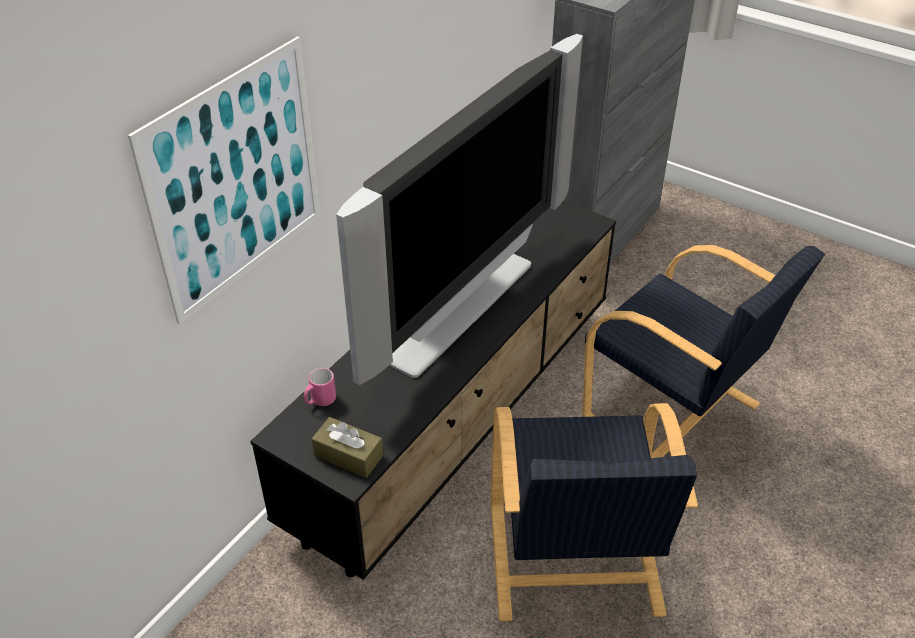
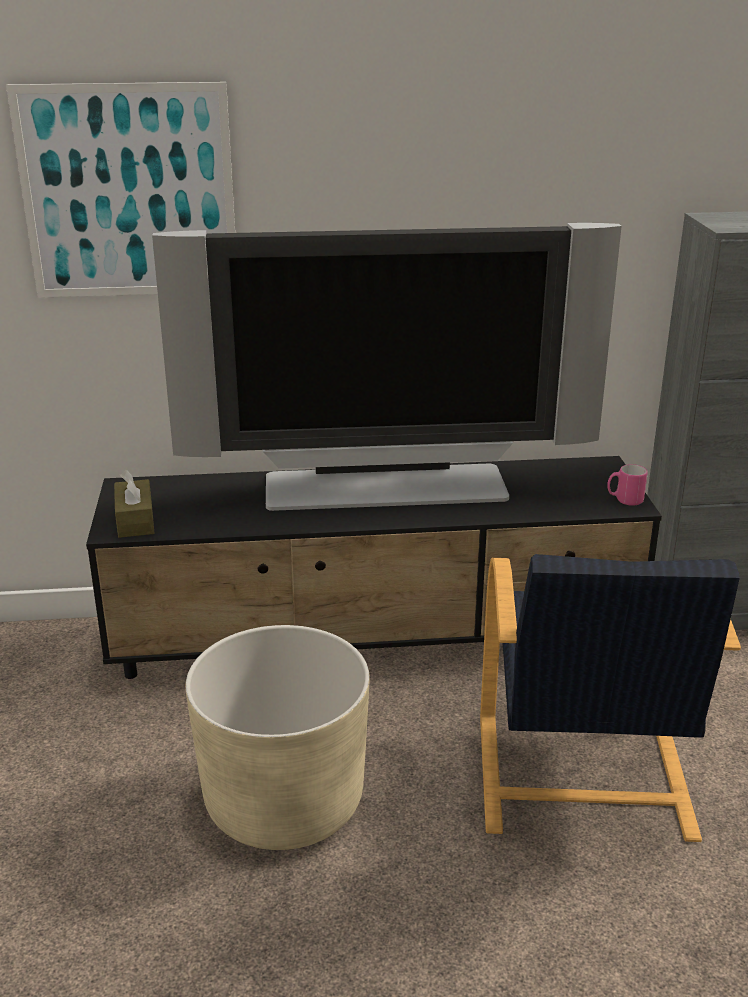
camera: 50 degrees right, 15 degrees down
pink mug [304,368,336,406] -> pink mug moved to [607,464,648,506]
black armchair [491,403,698,621] -> beige planter [185,625,370,850]

